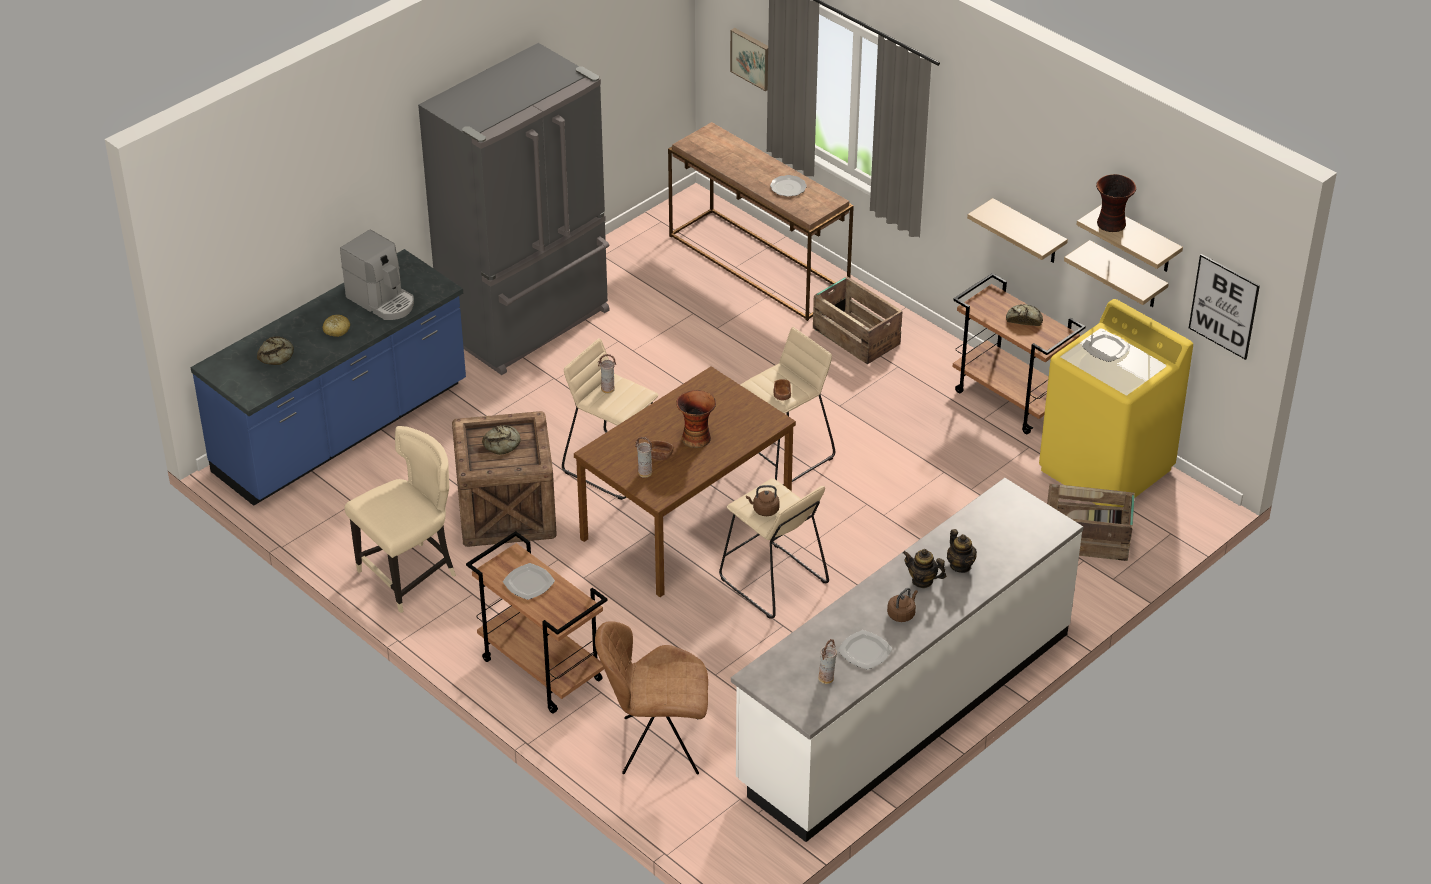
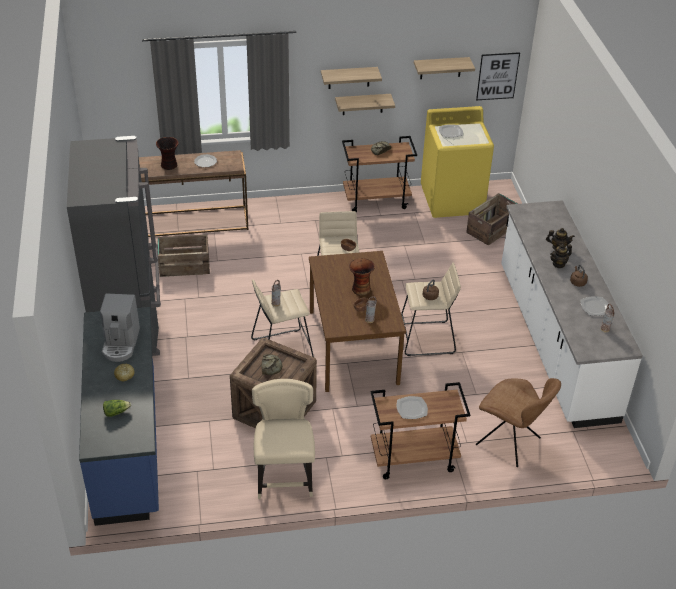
camera: 55 degrees left, 0 degrees up
bread [257,336,294,365] -> lettuce [103,400,131,417]
coffee machine [340,229,414,320] -> coffee machine turned 105 degrees clockwise [100,294,140,362]
brown chair [595,621,708,774] -> brown chair turned 90 degrees counterclockwise [476,378,561,467]
picture [730,28,768,91] -> none
crate [813,276,903,364] -> crate moved to [158,234,210,277]
shelf [1064,240,1169,307] -> shelf moved to [321,67,382,89]
vase [1096,174,1136,232] -> vase moved to [156,137,179,170]

